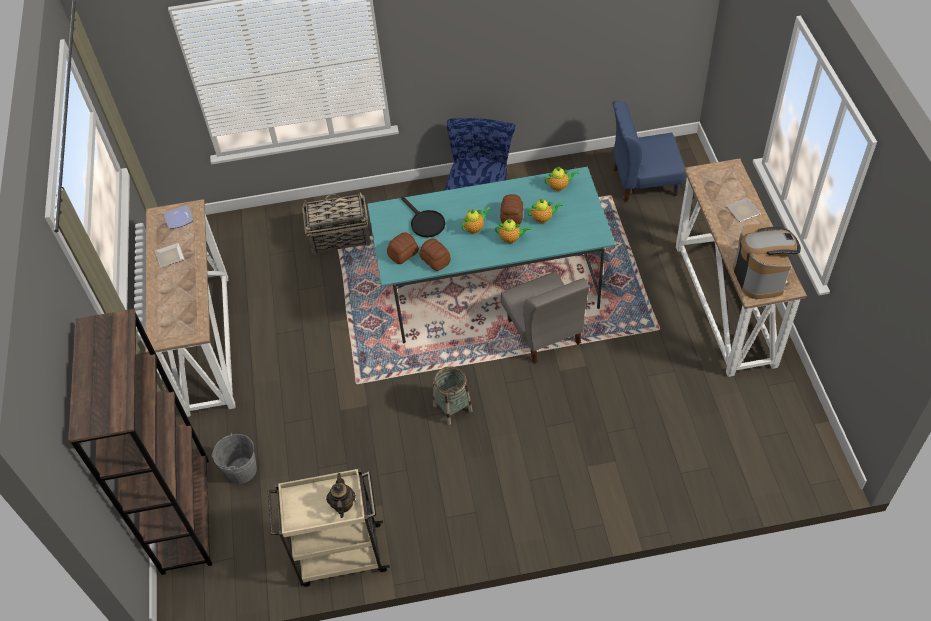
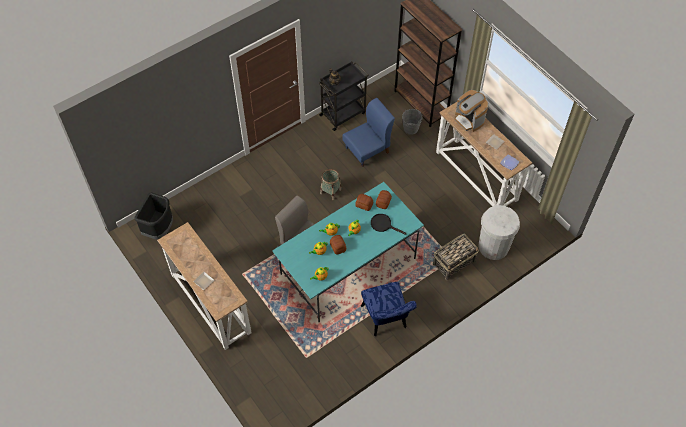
camera: 150 degrees right, 5 degrees up
beige cart [268,468,390,587] -> black cart [318,61,368,131]
blue chair [612,101,686,202] -> blue chair moved to [342,98,395,167]
coffee machine [733,224,801,299] -> coffee machine moved to [455,90,488,132]
none -> black trash can [134,192,173,239]
none -> white trash can [478,205,520,260]

